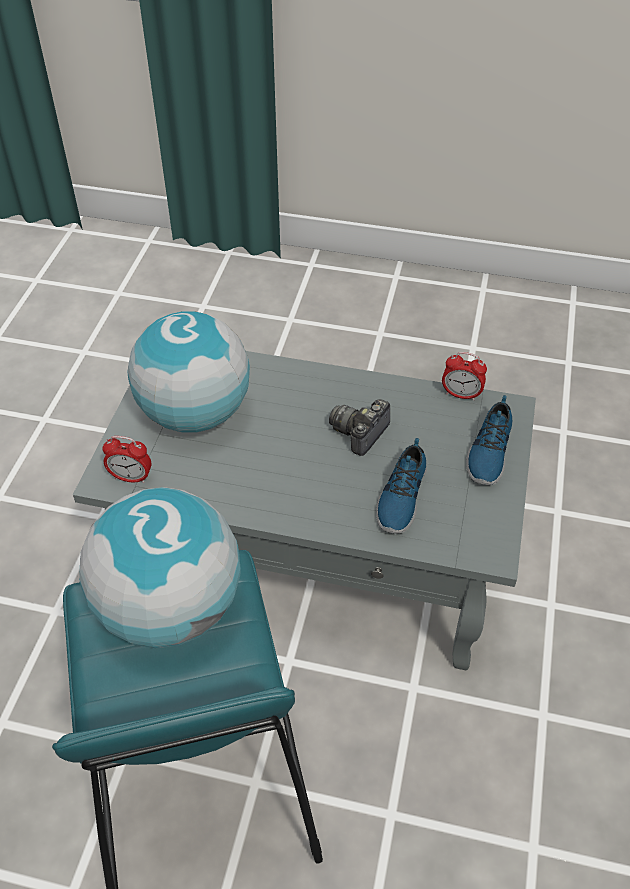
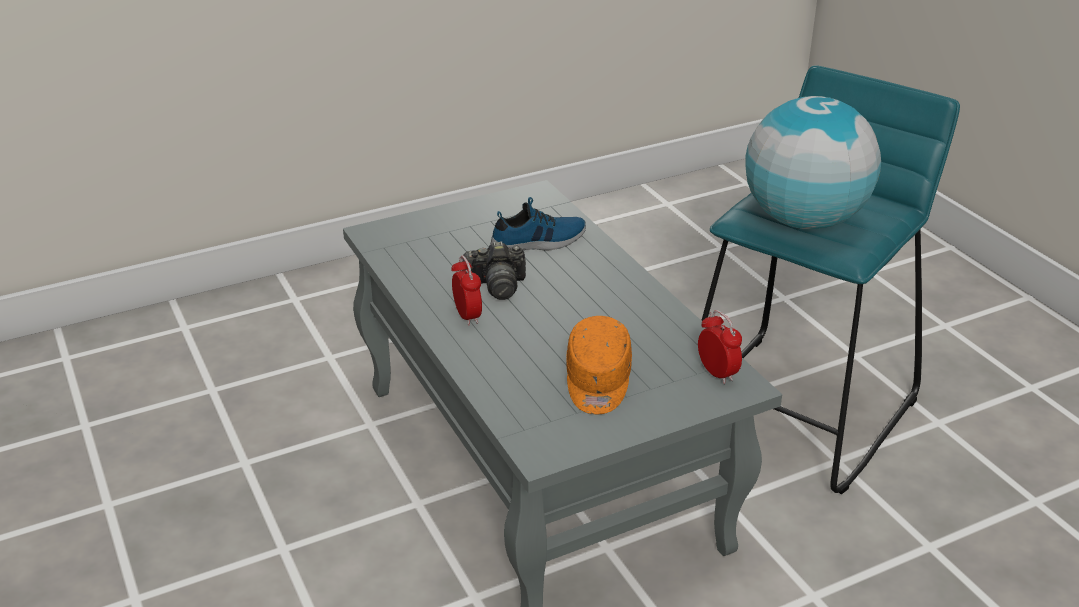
camera: 130 degrees left, 15 degrees down
globe [128,311,250,433] -> orange cap [566,316,632,414]
alarm clock [442,352,487,401] -> alarm clock moved to [451,255,482,326]
shoe [466,395,512,485] -> none

